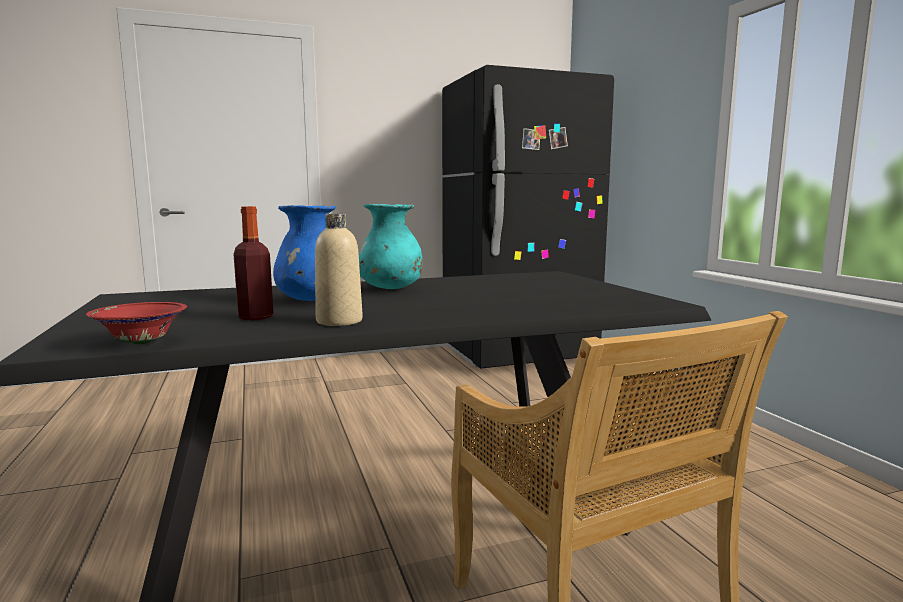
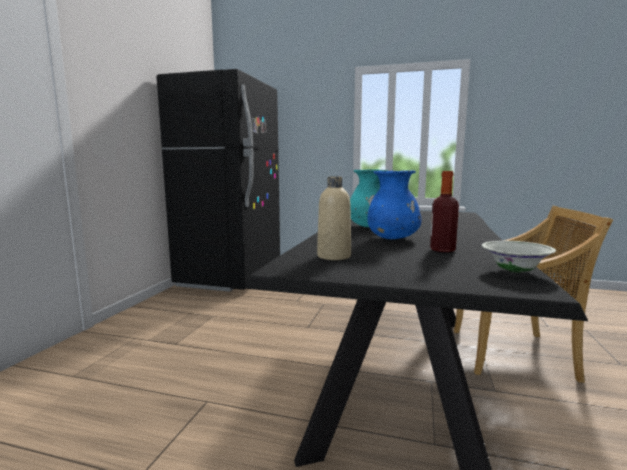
camera: 55 degrees left, 0 degrees up
red bowl [86,302,187,344] -> white bowl [482,241,556,273]
beige bottle [315,214,363,326] -> beige bottle moved to [317,177,351,260]

